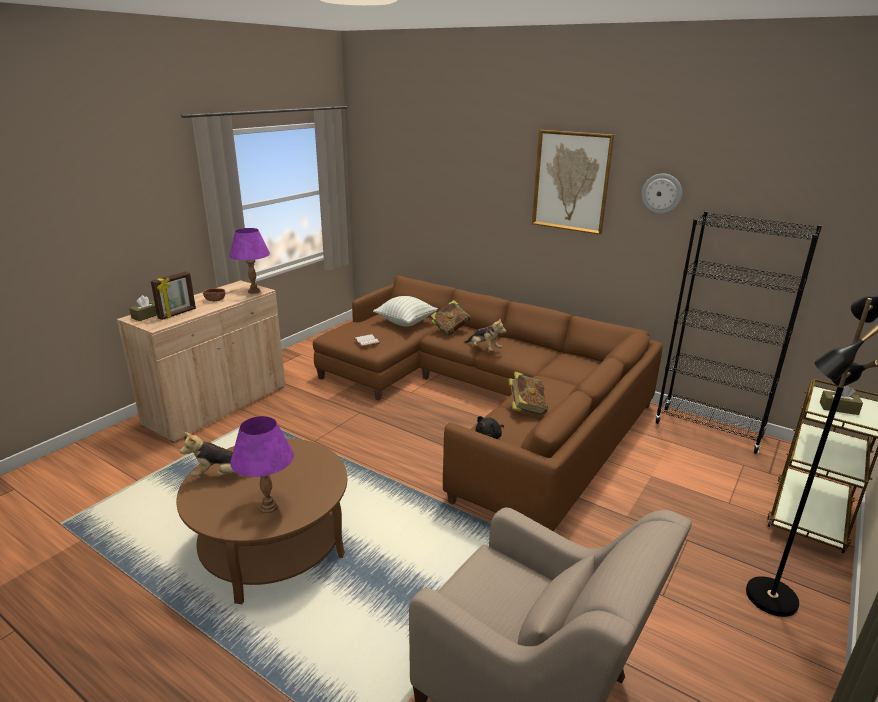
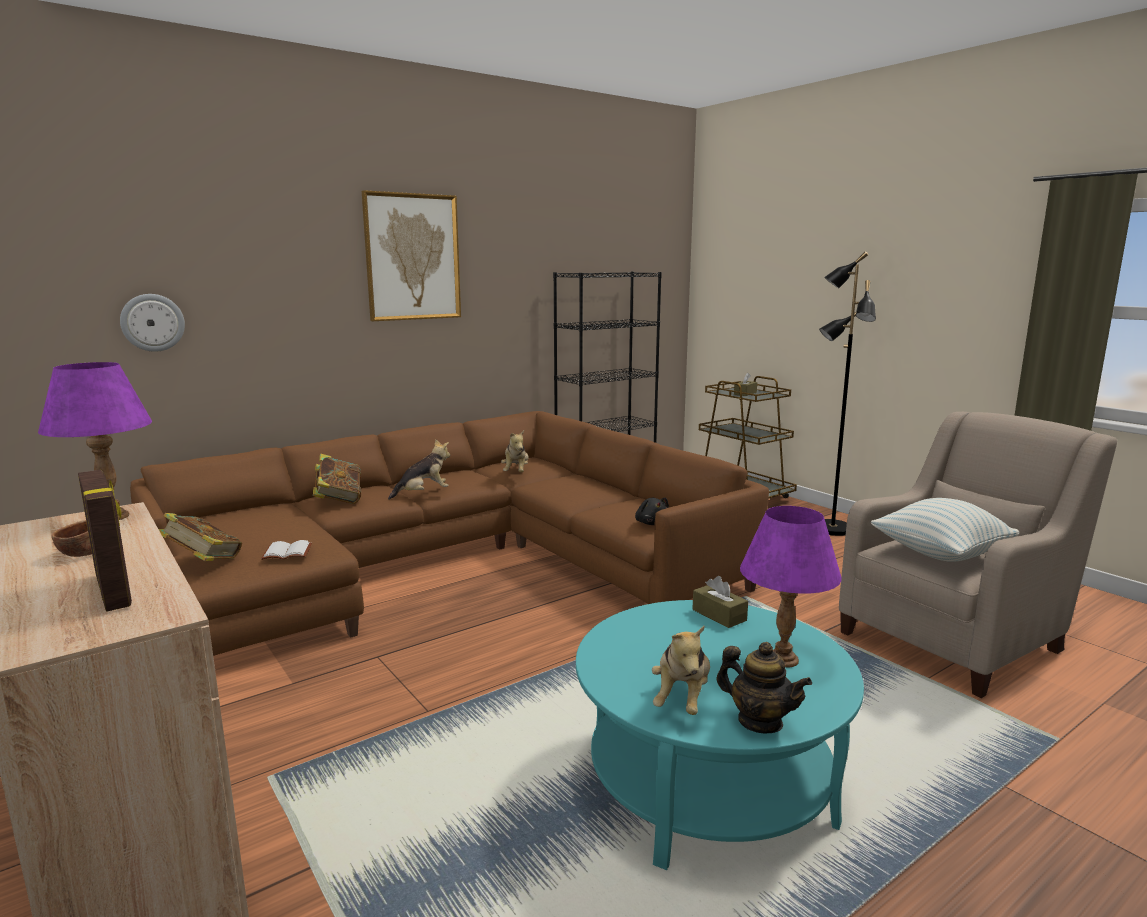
camera: 70 degrees left, 10 degrees down
brown tissue box [129,295,157,321] -> brown tissue box moved to [692,576,748,628]
brown coffee table [176,438,347,604] -> turquoise coffee table [576,600,864,870]
pillow [373,296,438,327] -> pillow moved to [871,498,1019,562]
book [508,372,548,416] -> book moved to [159,513,242,561]
wall clock [641,173,682,214] -> wall clock moved to [120,294,185,352]
none -> plush toy [501,430,529,472]
none -> teapot [716,642,812,733]

